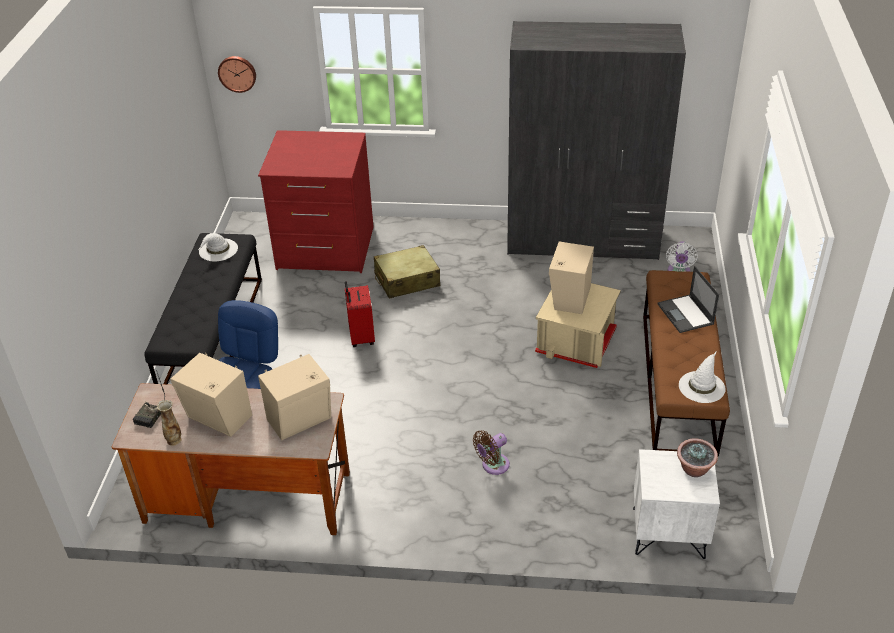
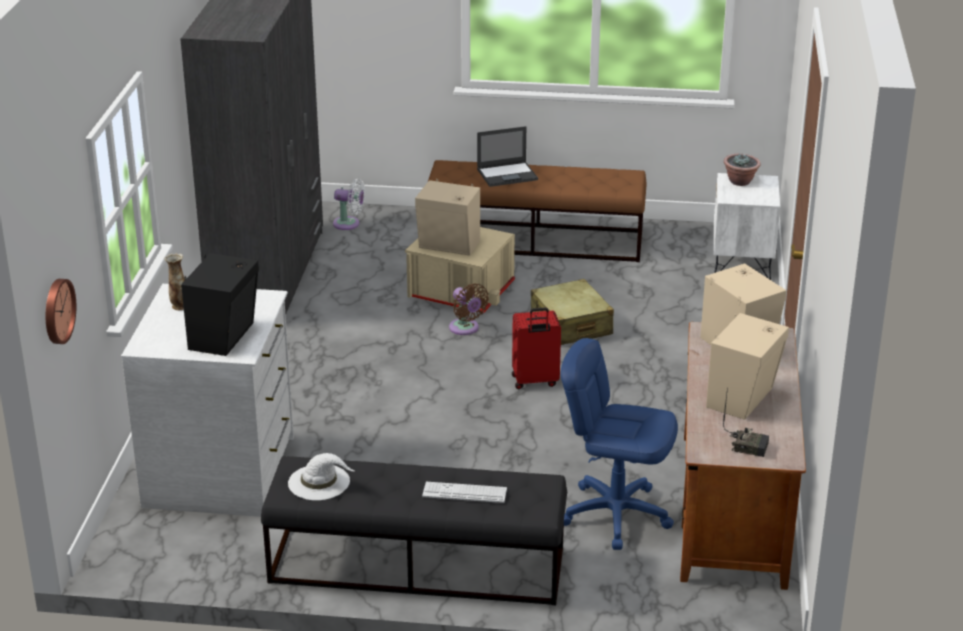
camera: 90 degrees left, 10 degrees down
vase [157,400,181,446] -> vase moved to [164,253,185,310]
red dresser [258,130,374,273] -> white dresser [121,284,294,517]
red suitcase [345,281,375,347] -> red suitcase moved to [512,308,561,389]
beige suitcase [374,245,440,299] -> beige suitcase moved to [531,279,614,345]
brown fan [473,430,510,475] -> brown fan moved to [449,283,489,335]
white hat [679,352,726,403] -> none
none -> black speaker [181,253,259,356]
none -> keyboard [422,482,507,503]

